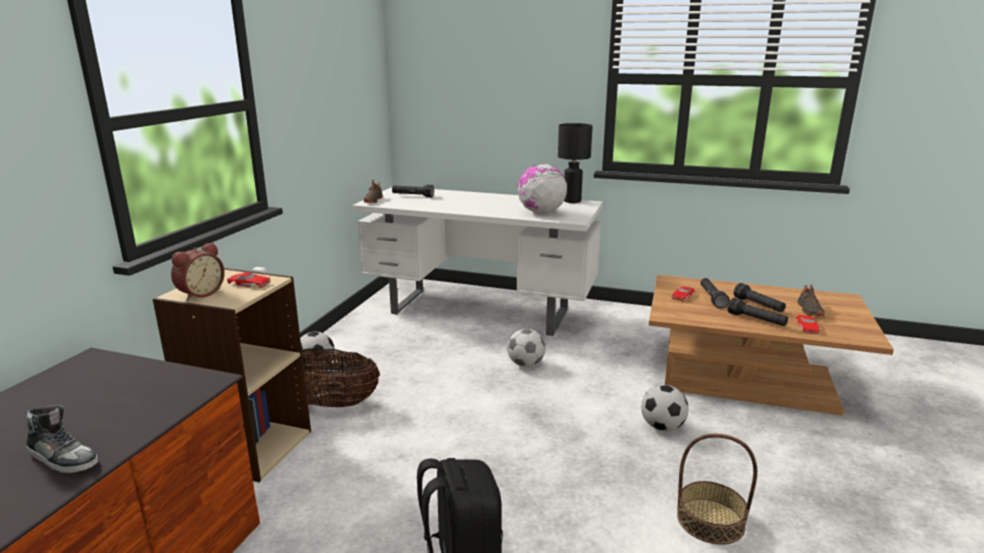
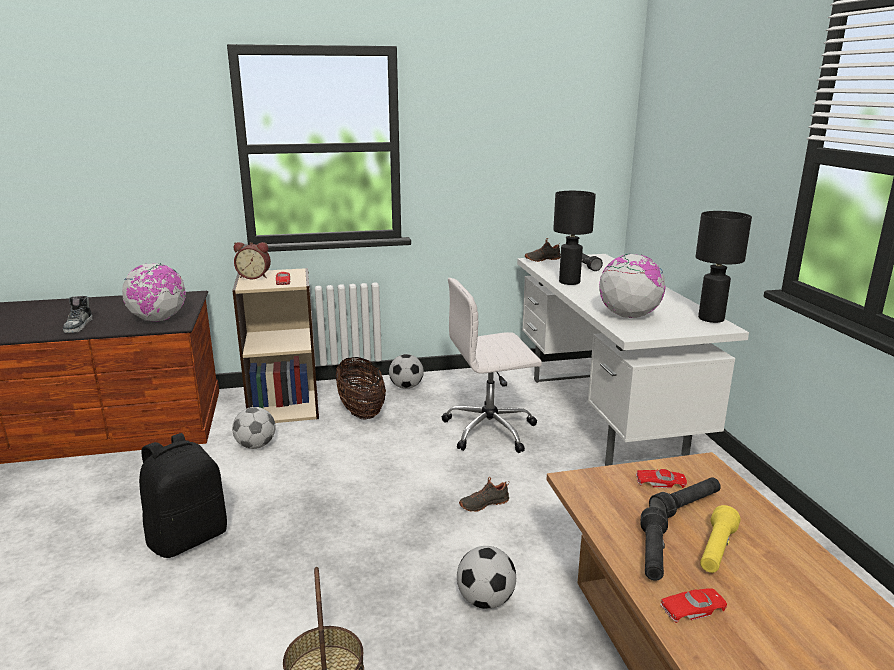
camera: 60 degrees right, 0 degrees up
football [507,329,545,367] -> football moved to [232,407,276,449]
black flashlight [734,283,786,312] -> yellow flashlight [700,505,740,573]
black shoe [797,284,825,316] -> black shoe moved to [459,477,509,512]
none -> globe [122,263,186,322]
none -> white office chair [442,278,542,453]
none -> black table lamp [553,191,596,285]

